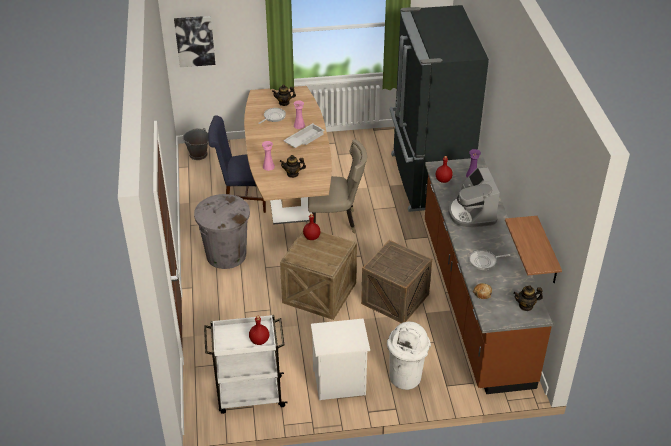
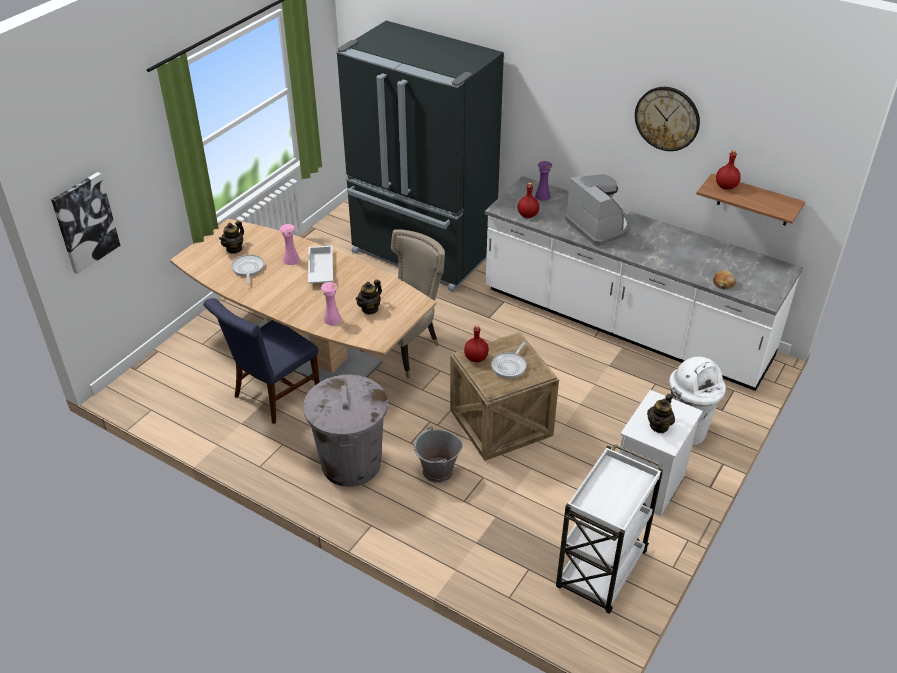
camera: 50 degrees left, 0 degrees up
grey bucket [182,128,208,160] -> grey bucket moved to [414,426,464,483]
red bottle [249,316,269,345] -> red bottle moved to [716,150,741,190]
crate [361,240,432,323] -> none
brown counter [425,157,553,394] -> white counter [485,176,803,391]
coffee machine [448,168,500,228] -> coffee machine turned 150 degrees counterclockwise [565,174,630,247]
frying pan [469,250,510,270] -> frying pan moved to [491,342,527,379]
teapot [513,286,543,311] -> teapot moved to [647,394,675,433]
none -> wall clock [635,87,700,151]

